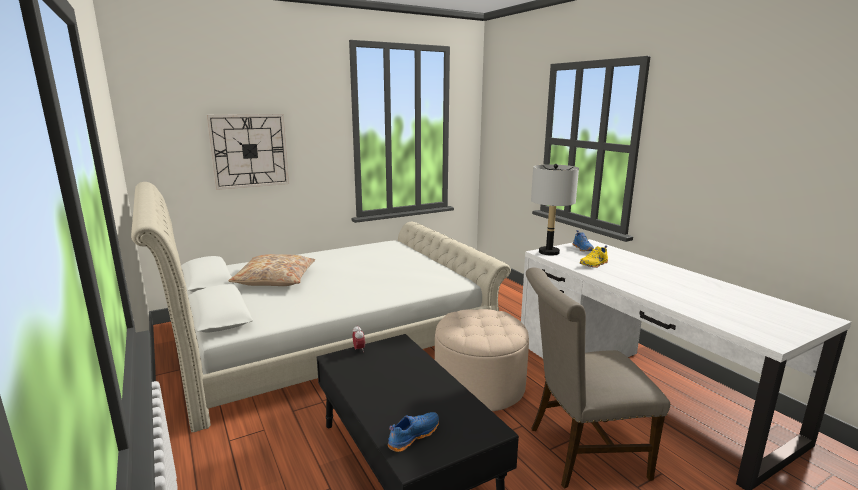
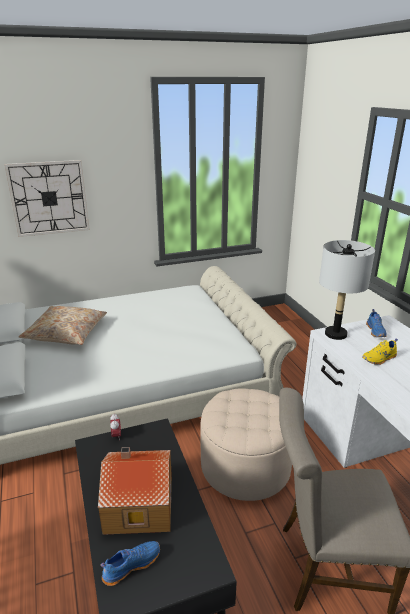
camera: 10 degrees right, 10 degrees up
none -> toy house [98,447,172,535]

